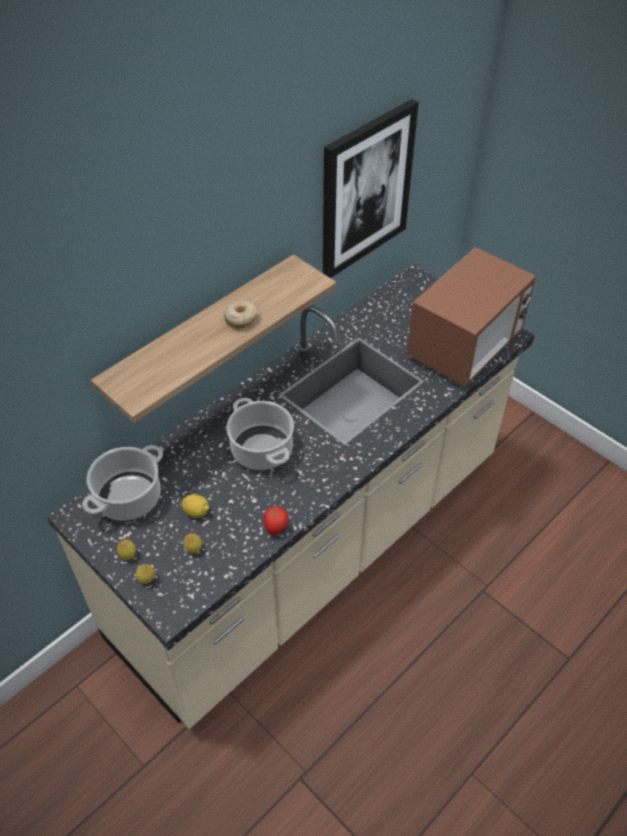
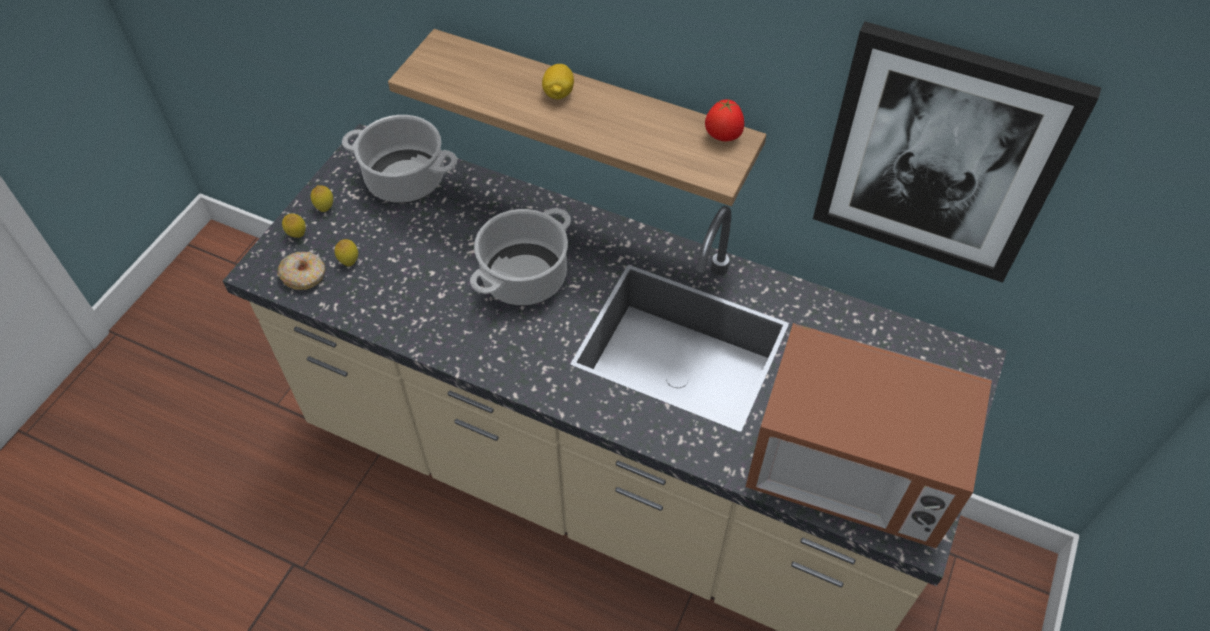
camera: 70 degrees right, 5 degrees up
lemon [182,494,209,518] -> lemon moved to [542,64,574,99]
donut [224,301,258,329] -> donut moved to [277,252,325,290]
tomato [264,506,289,535] -> tomato moved to [705,100,744,141]

